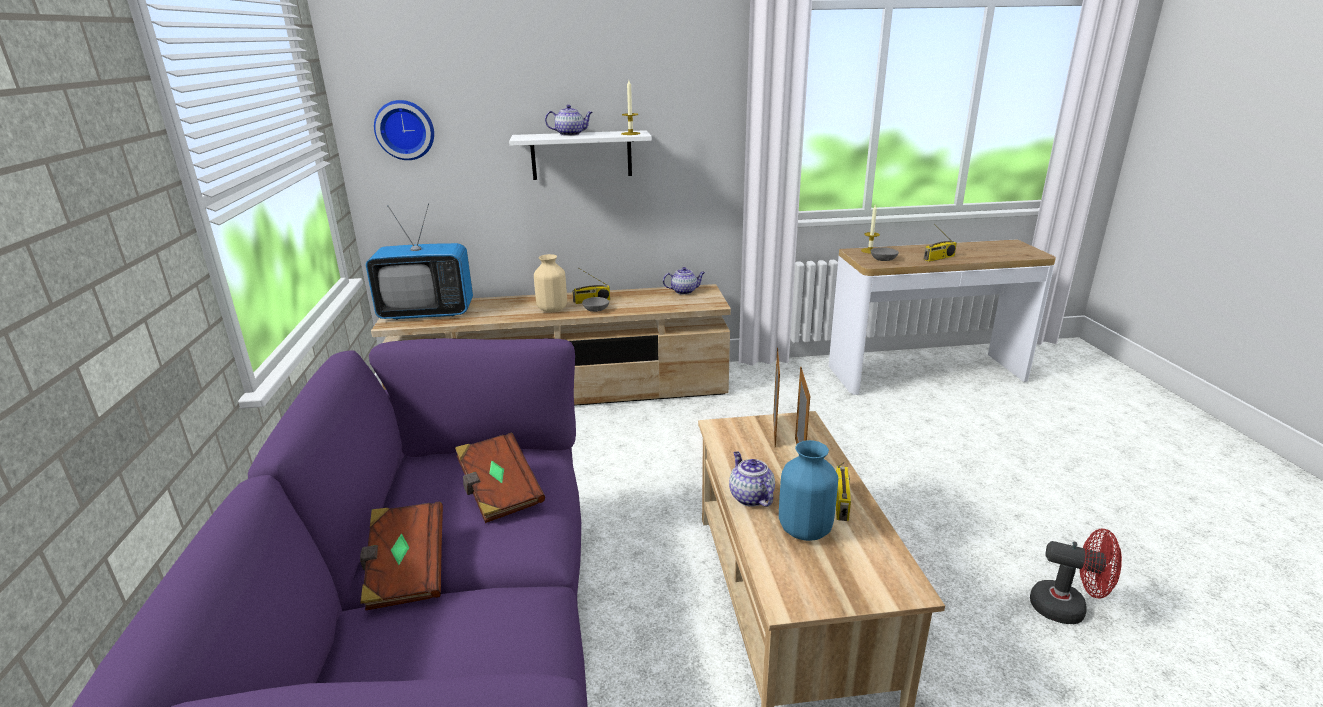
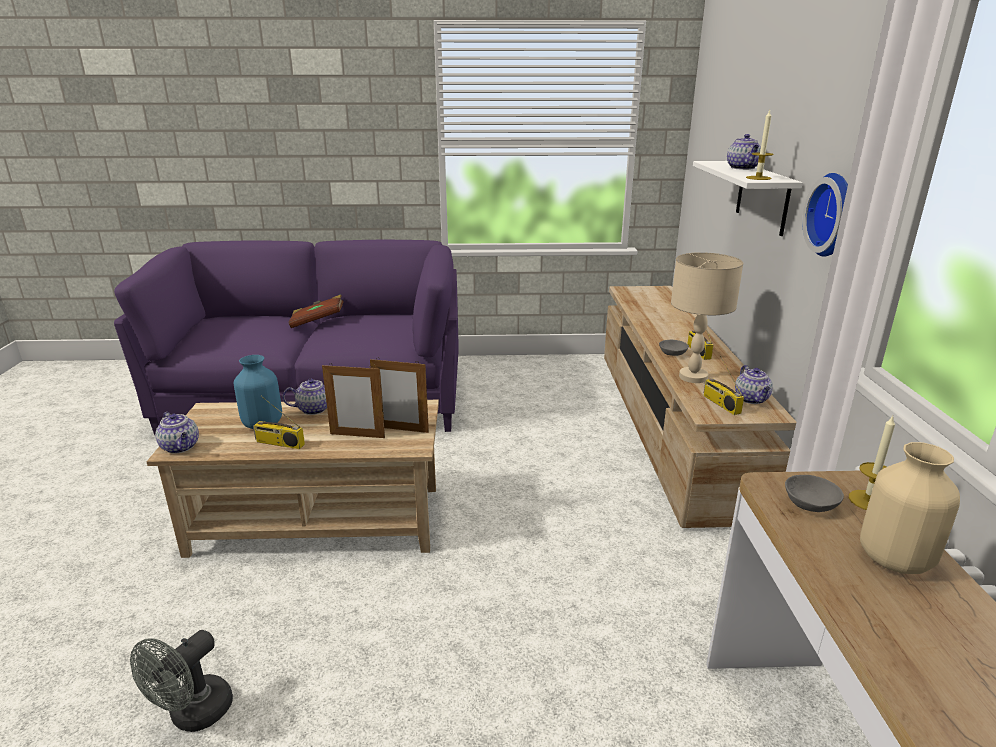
camera: 95 degrees right, 0 degrees up
television [366,203,473,320] -> none
wall clock [374,100,434,160] -> wall clock moved to [802,173,848,257]
brown book [455,433,545,523] -> none
beige vase [534,254,567,312] -> beige vase moved to [860,442,960,574]
radio [924,230,957,262] -> radio moved to [704,356,744,415]
red fan [1030,529,1122,624] -> grey fan [130,630,233,732]
none -> teapot [155,412,199,453]
none -> beige table lamp [671,252,743,383]

